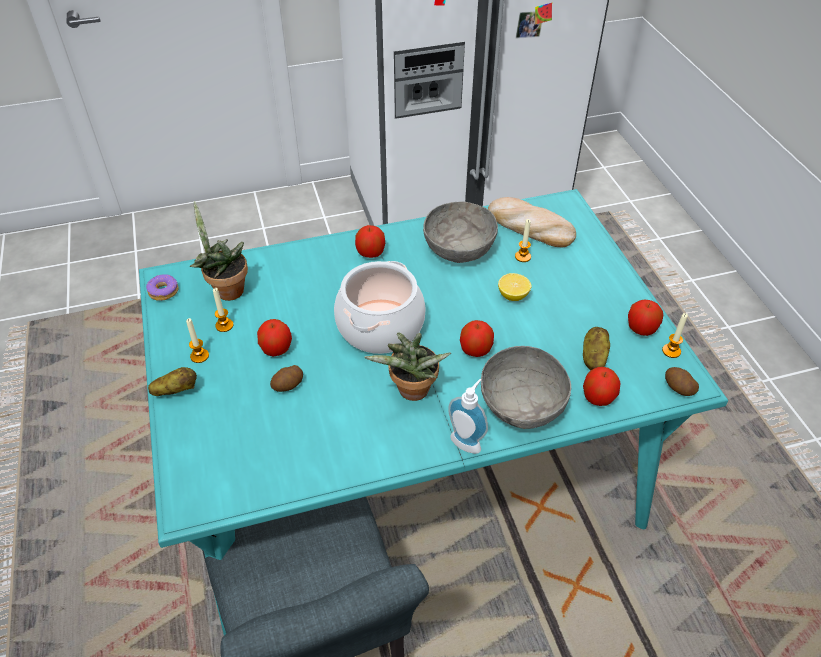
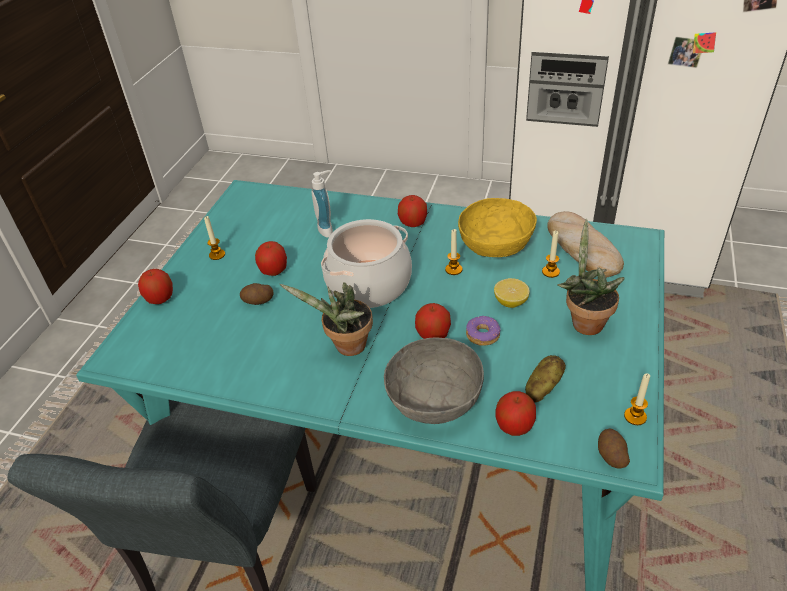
camera: 35 degrees right, 5 degrees down
donut [146,274,179,301] -> donut moved to [466,316,501,346]
potato [148,367,197,396] -> none
potted plant [190,201,248,301] -> potted plant moved to [557,219,625,335]
candle [213,288,233,332] -> candle moved to [445,229,462,275]
grey bowl [423,201,498,263] -> yellow bowl [458,198,537,257]
soap dispenser [448,379,488,454] -> soap dispenser moved to [311,170,333,237]
apple [628,300,663,336] -> apple moved to [138,269,173,304]

